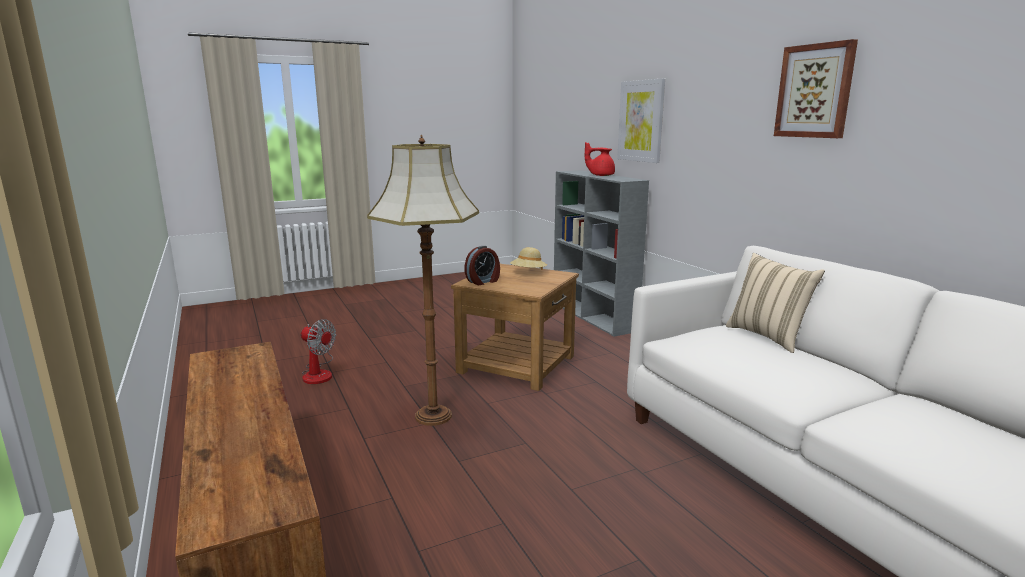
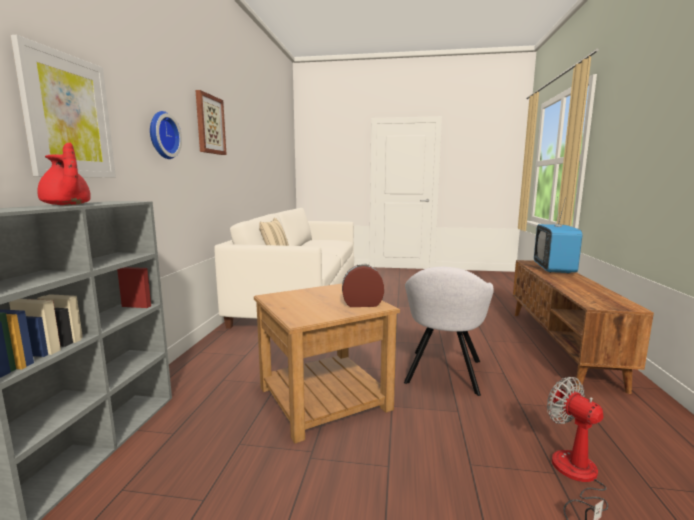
camera: 145 degrees left, 5 degrees down
floor lamp [367,134,479,426] -> grey armchair [404,267,494,396]
beige hat [510,247,547,270] -> none
none -> wall clock [150,111,182,159]
none -> television [534,200,583,274]

